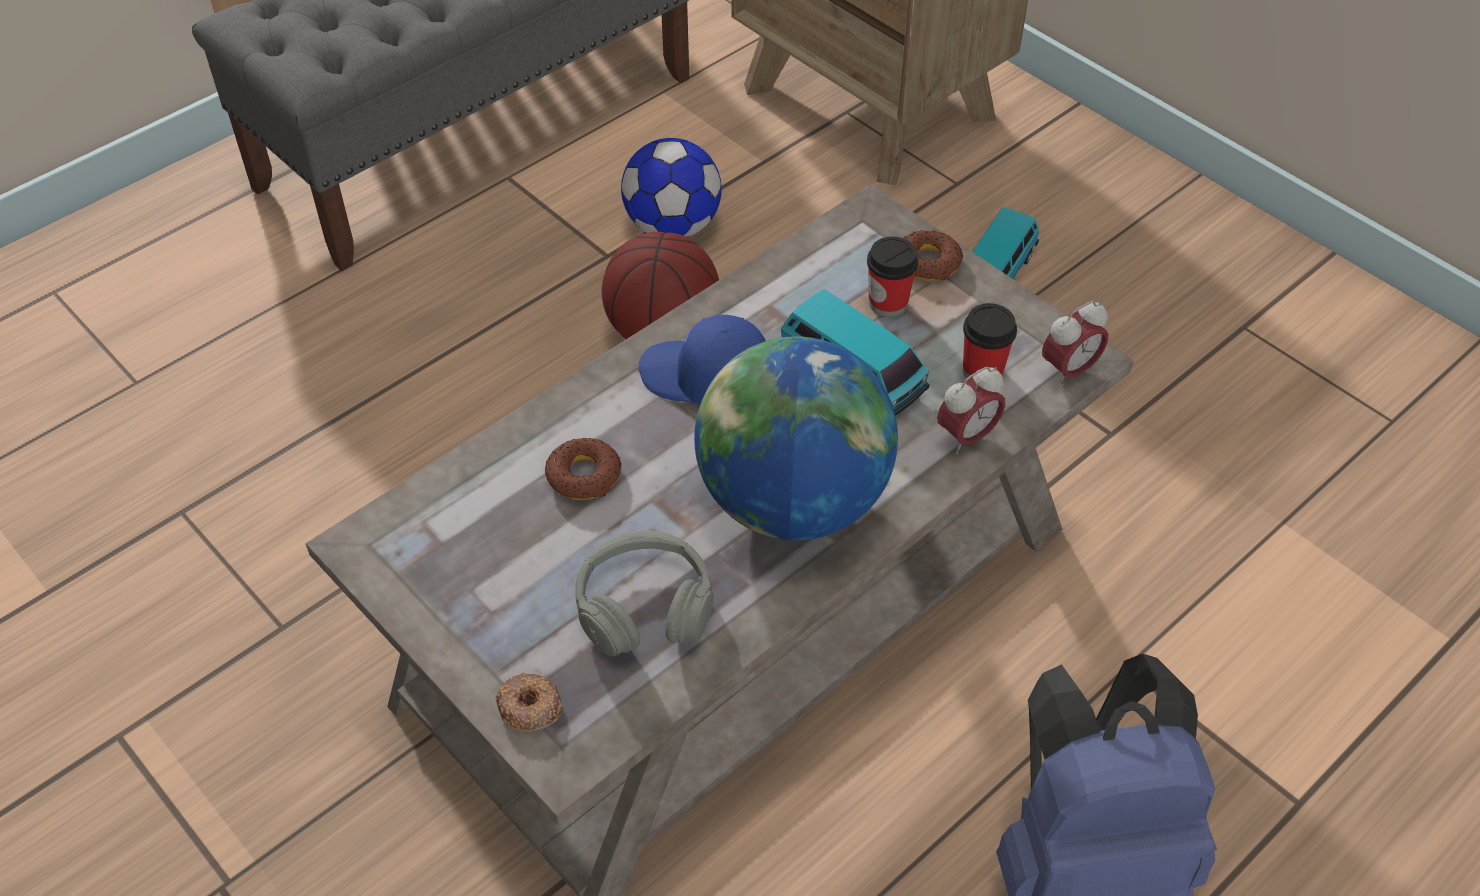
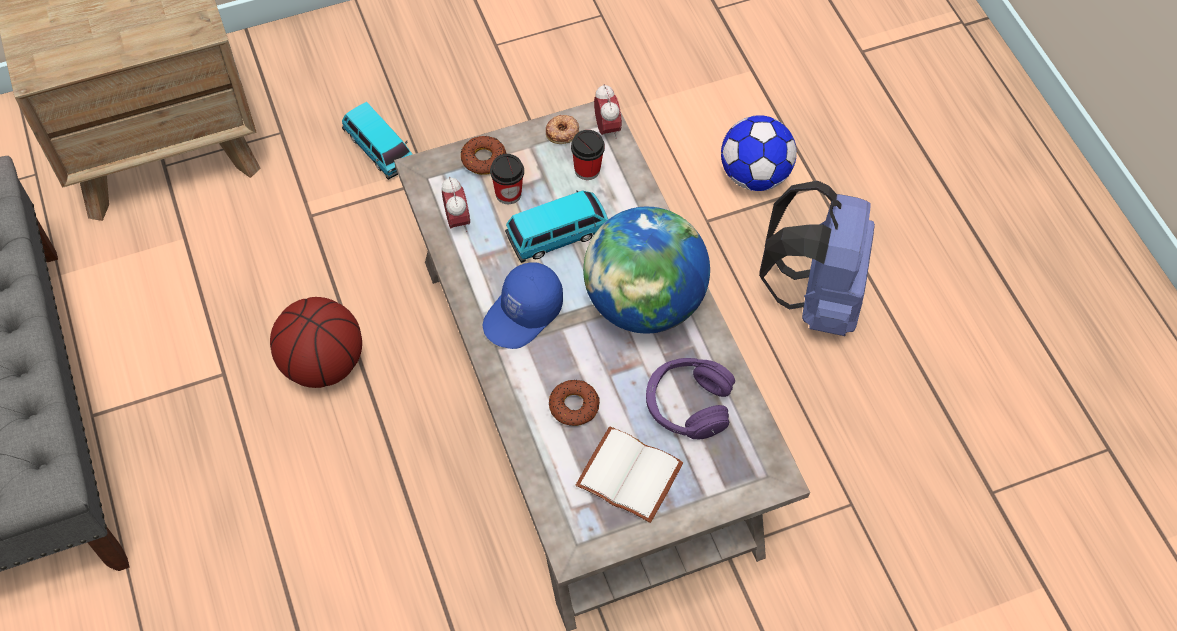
camera: 70 degrees left, 10 degrees up
donut [496,673,562,732] -> donut moved to [546,115,579,144]
grey headphones [575,531,714,657] -> purple headphones [646,358,735,439]
football [621,138,722,237] -> football moved to [721,115,797,191]
alarm clock [937,366,1005,454] -> alarm clock moved to [442,177,470,232]
none -> white book [576,427,683,523]

